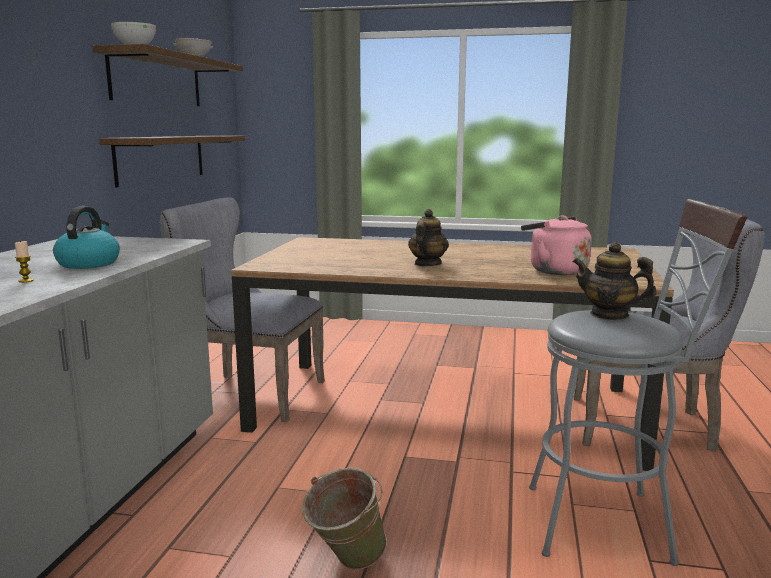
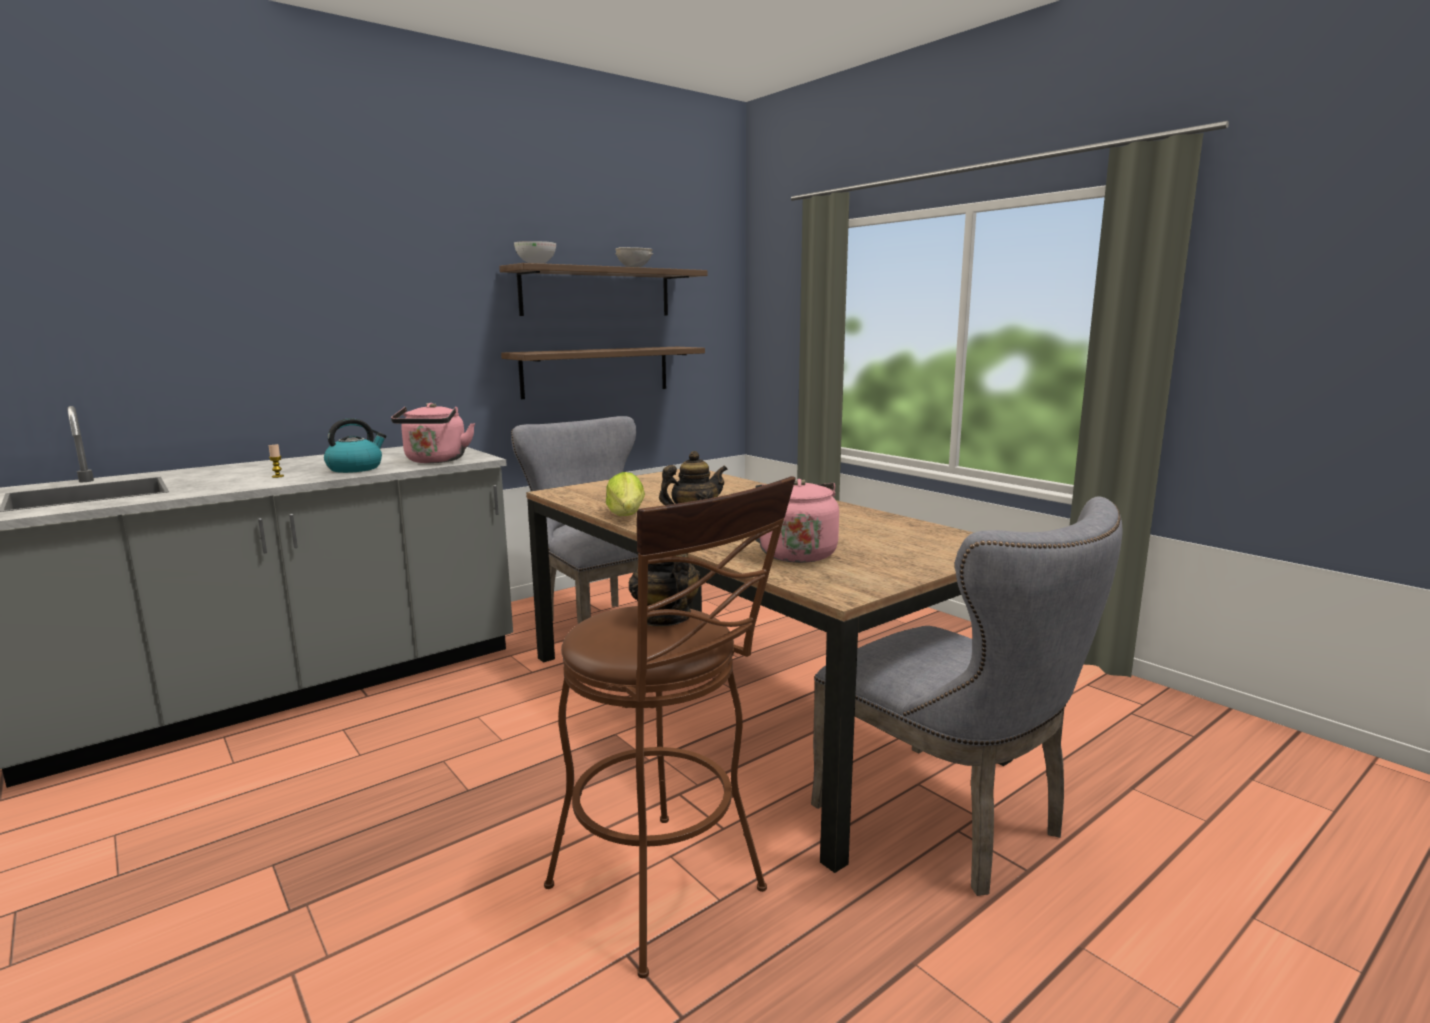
camera: 40 degrees right, 0 degrees up
green bucket [302,468,387,570] -> none
grey stool [529,198,748,566] -> brown stool [544,476,795,978]
none -> pink kettle [391,403,475,463]
none -> lettuce [606,472,645,516]

